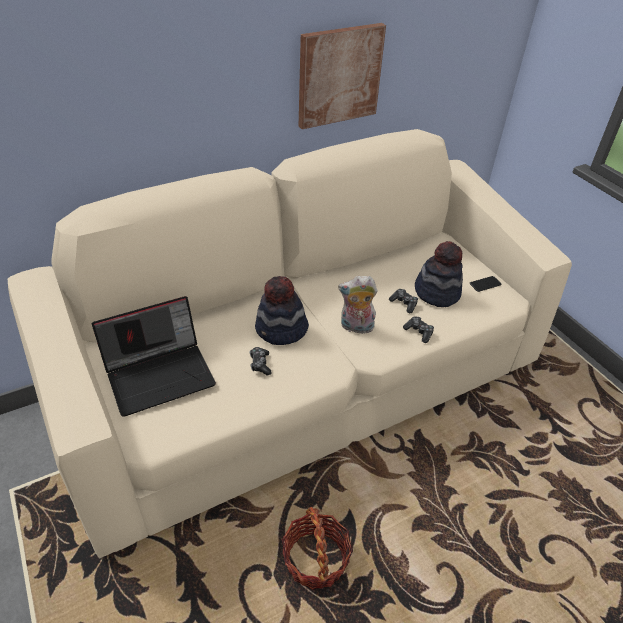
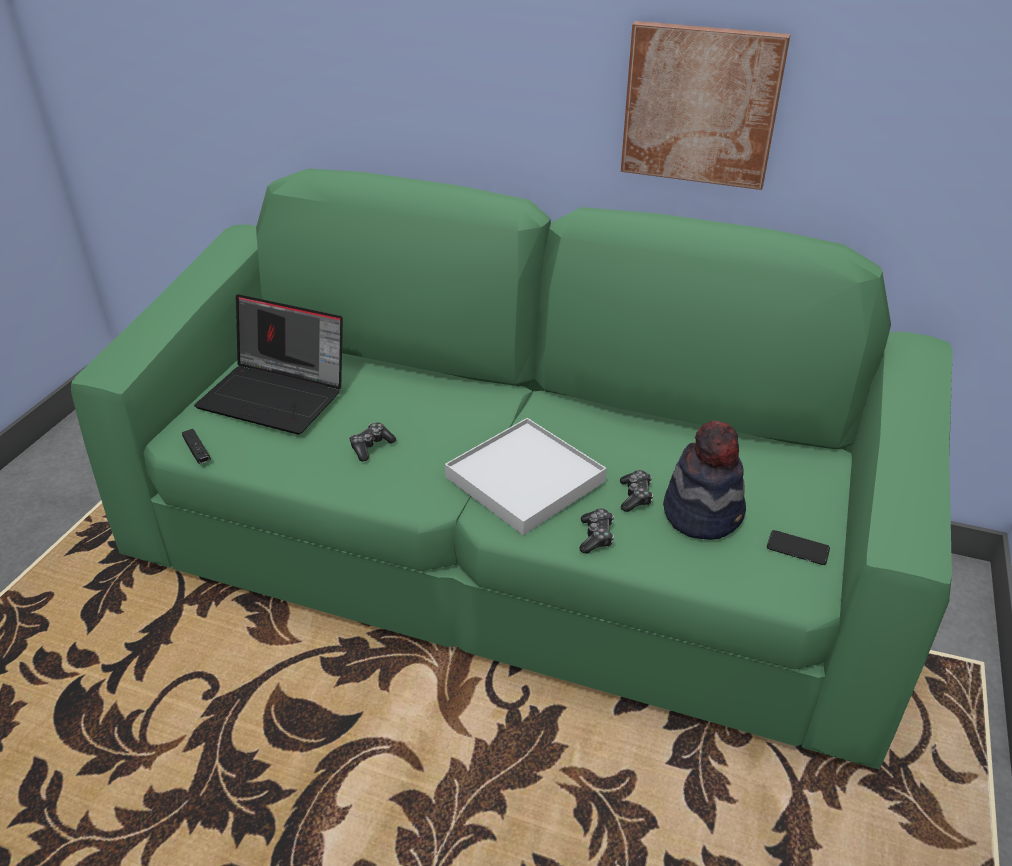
camera: 50 degrees right, 5 degrees down
beige sofa [8,129,572,559] -> green sofa [71,169,953,770]
hat [255,276,309,345] -> none
basket [282,507,353,590] -> none
plush toy [338,276,378,334] -> white tray [445,418,607,535]
none -> black game controller [182,429,211,464]

